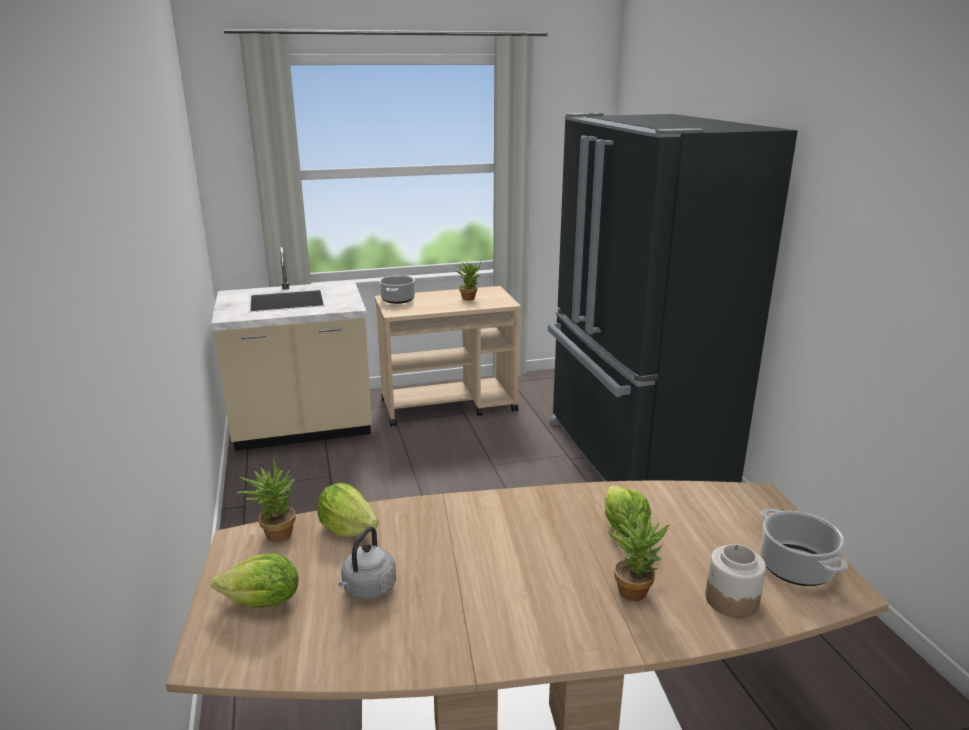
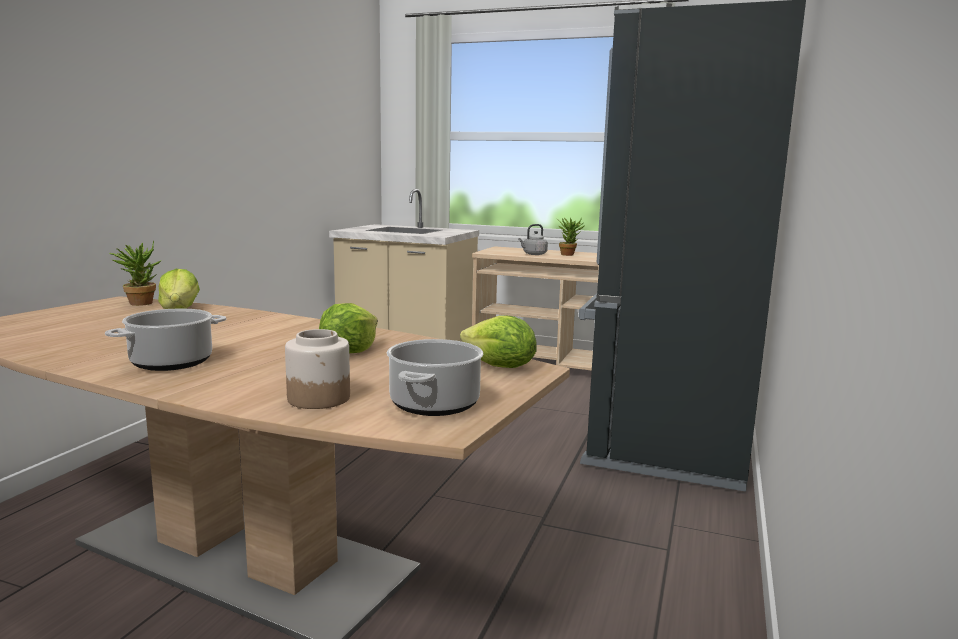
camera: 35 degrees right, 10 degrees down
lettuce [211,553,299,608] -> lettuce moved to [460,315,537,368]
grey kettle [338,527,396,600] -> grey kettle moved to [518,224,548,255]
cooking pot [379,275,415,304] -> cooking pot moved to [105,309,226,371]
potted plant [608,514,669,601] -> none

